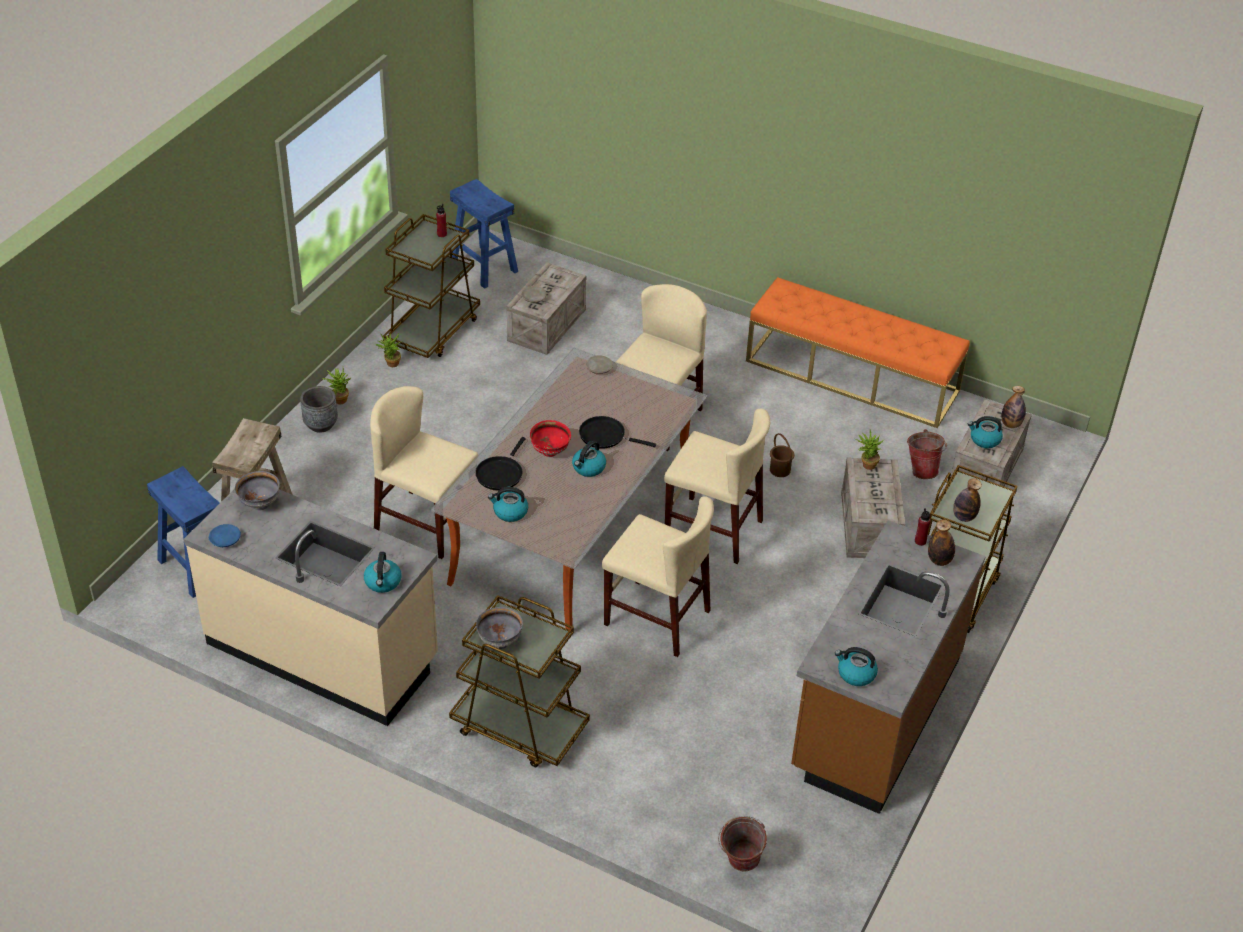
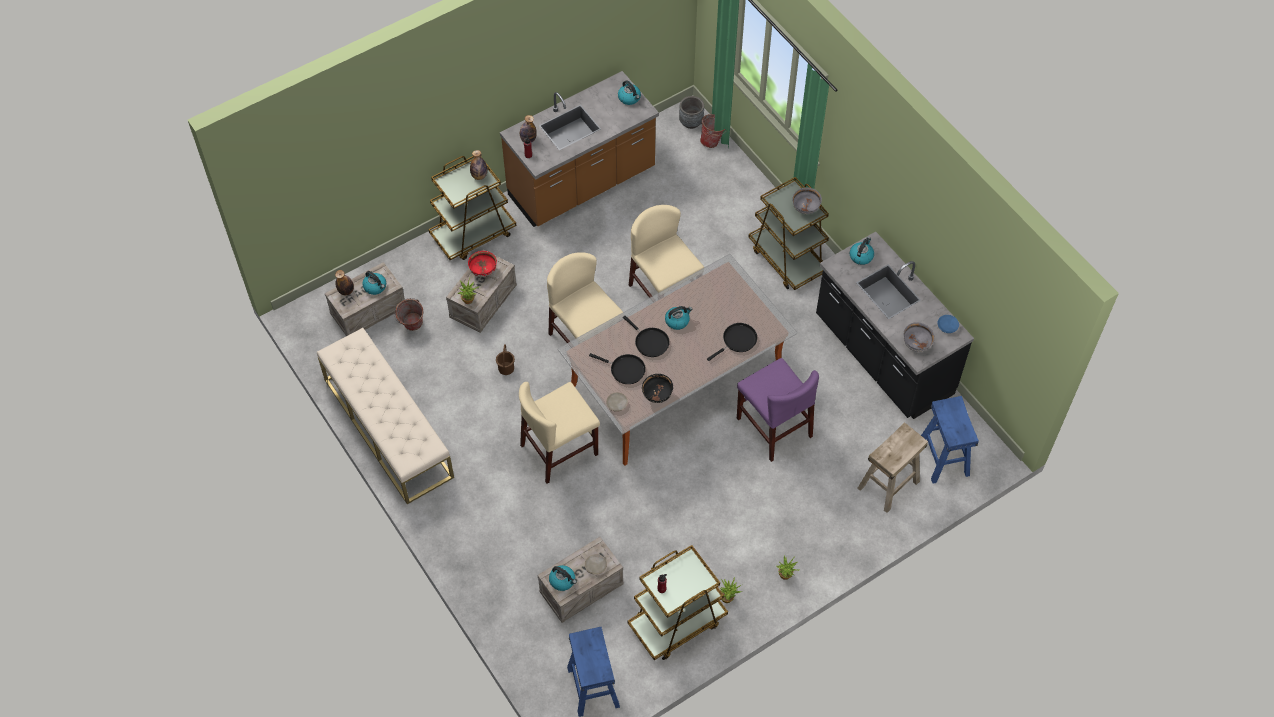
camera: 150 degrees left, 15 degrees up
beige counter [184,489,438,726] -> black counter [816,232,974,419]
grey planter [300,386,338,433] -> grey planter moved to [679,96,704,129]
beige chair [370,386,478,559] -> purple chair [737,358,819,462]
kettle [488,487,528,522] -> kettle moved to [549,565,577,591]
red bowl [530,420,571,457] -> red bowl moved to [468,251,497,277]
orange bench [746,277,970,428] -> beige bench [317,328,454,504]
none -> black frying pan [589,353,646,384]
none -> black bowl [642,374,673,403]

